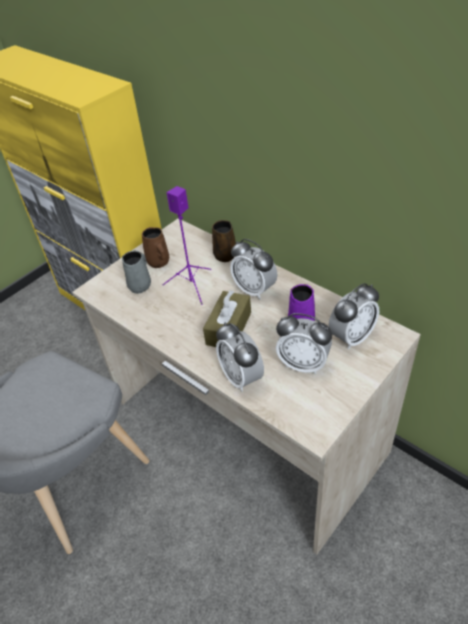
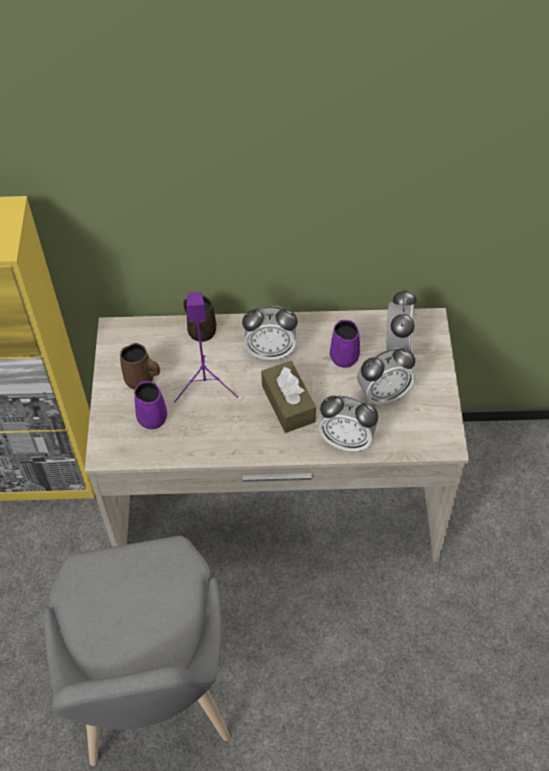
camera: 45 degrees left, 10 degrees up
grey mug [122,250,151,294] -> purple mug [134,381,167,429]

